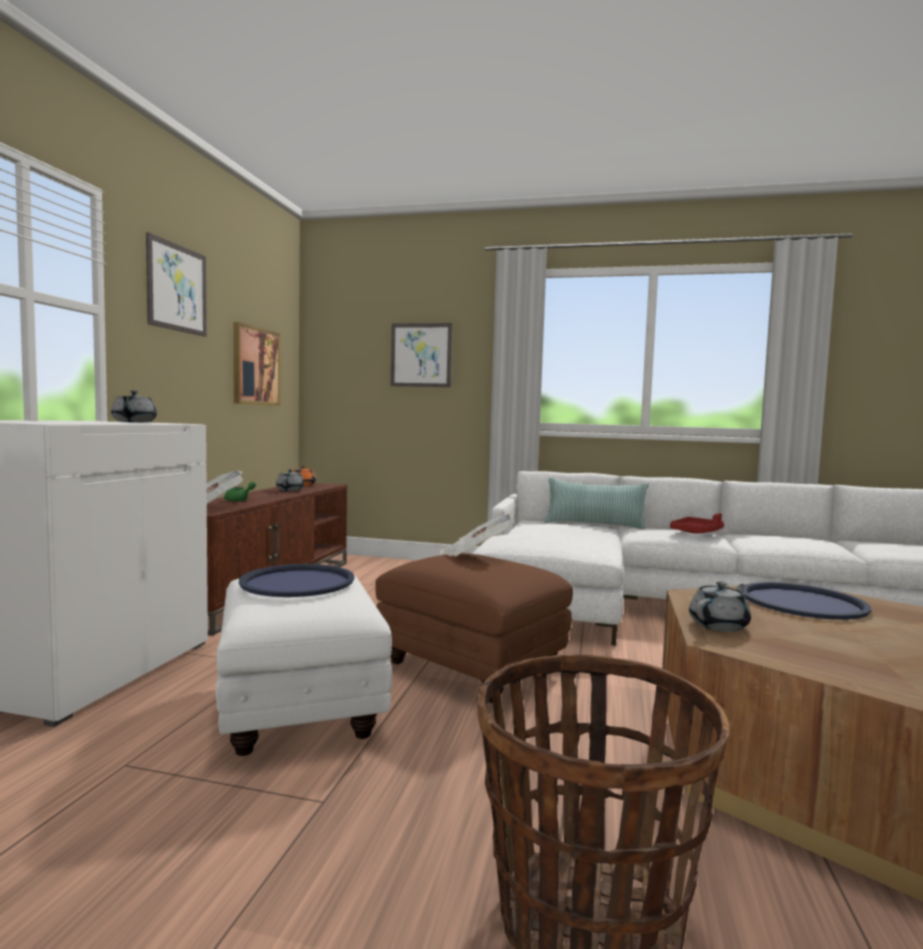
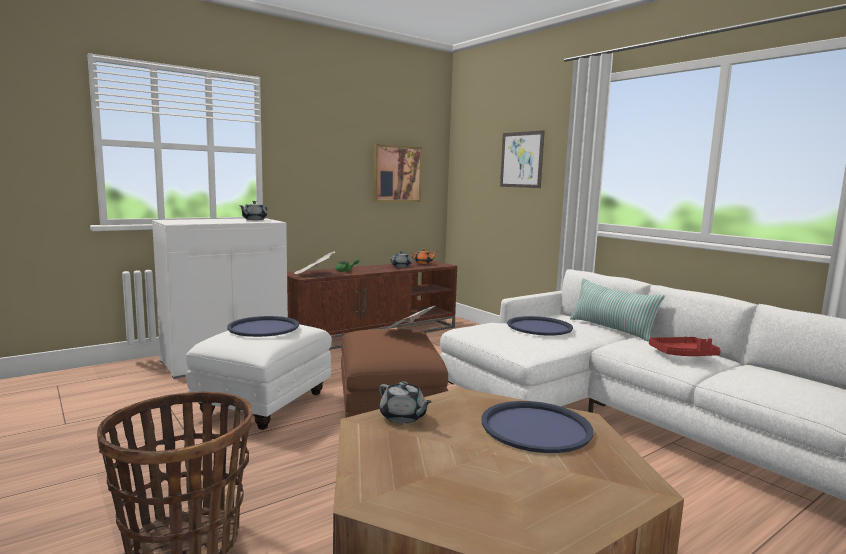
camera: 40 degrees right, 5 degrees up
picture [146,232,207,337] -> none
grey teapot [689,581,751,632] -> grey teapot turned 45 degrees clockwise [379,381,432,424]
none -> blue tray [507,316,573,335]

